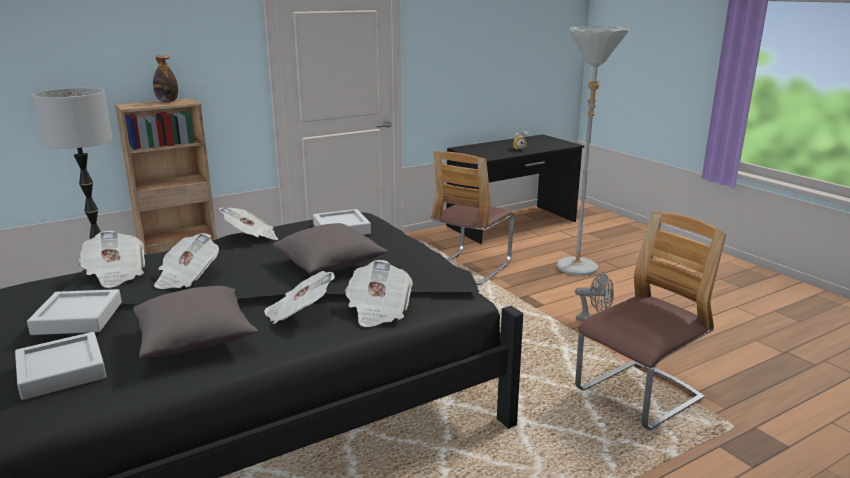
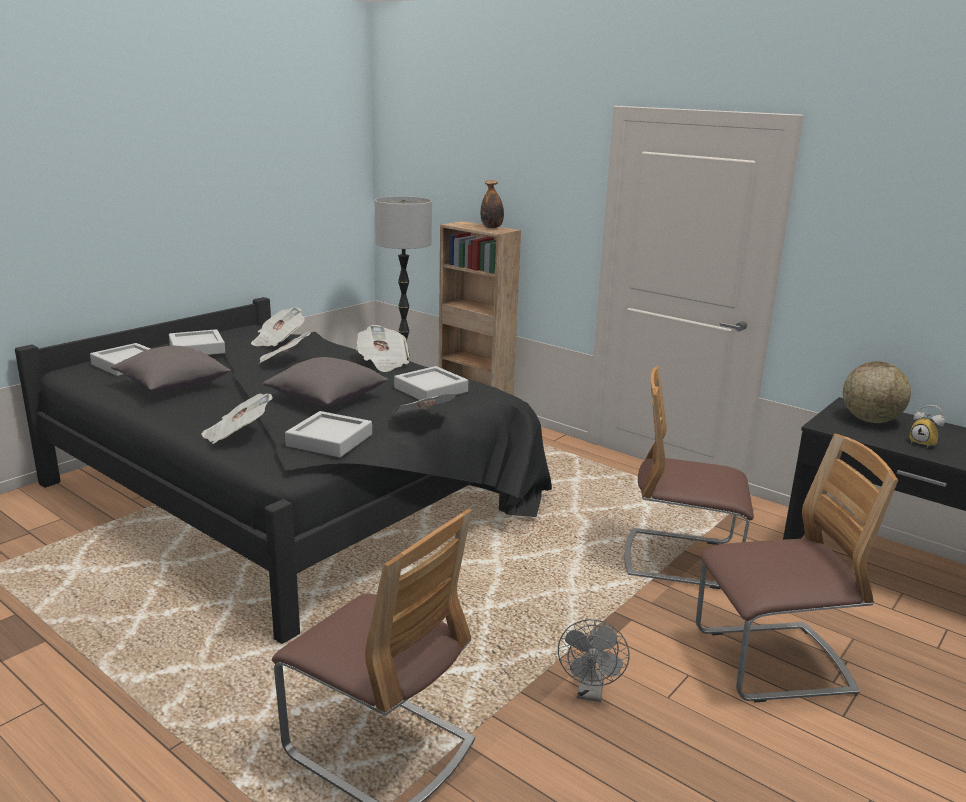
camera: 70 degrees right, 0 degrees up
newspaper [264,271,335,324] -> newspaper moved to [392,394,456,413]
grey floor lamp [556,26,629,275] -> chair [696,434,898,703]
none -> grey tray [285,411,372,457]
none -> globe [843,361,911,423]

